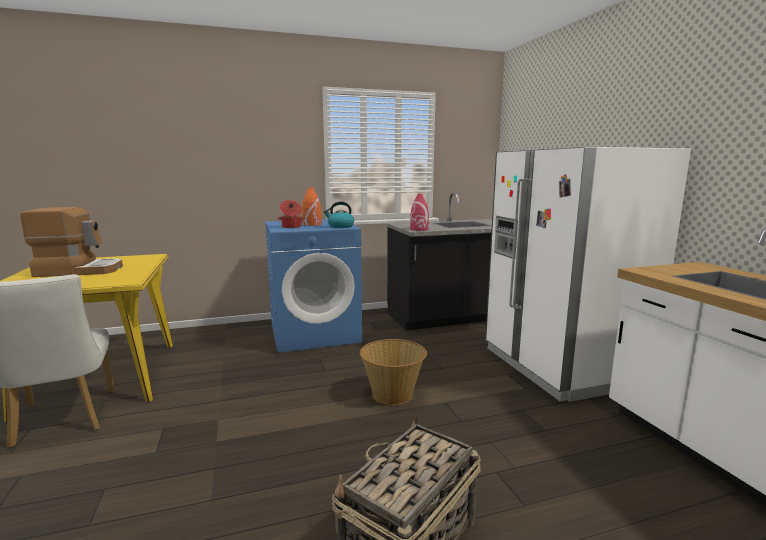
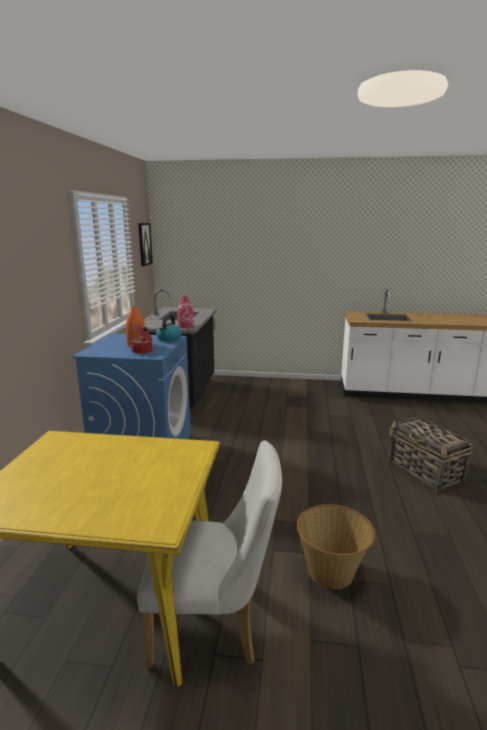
camera: 65 degrees left, 5 degrees up
coffee machine [21,207,123,277] -> none
basket [360,339,427,405] -> basket moved to [297,504,375,589]
white fridge [485,147,691,402] -> none
none -> picture [138,223,153,266]

